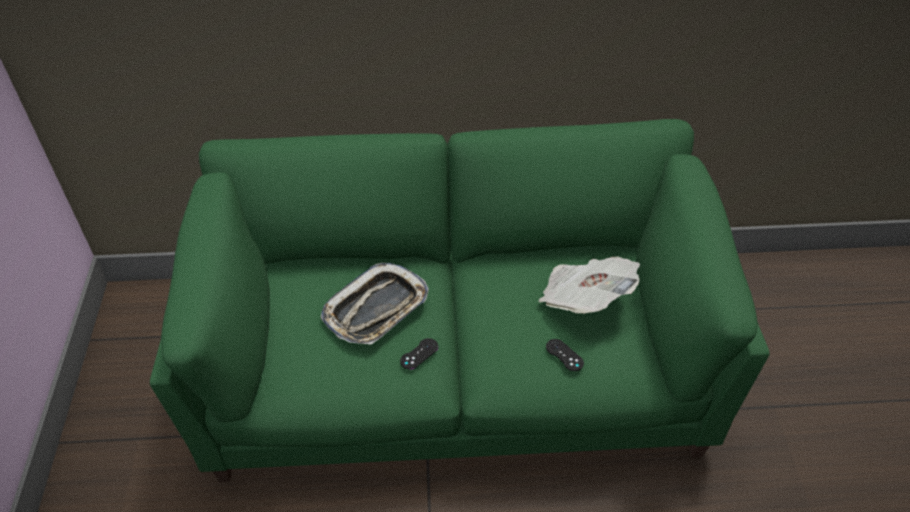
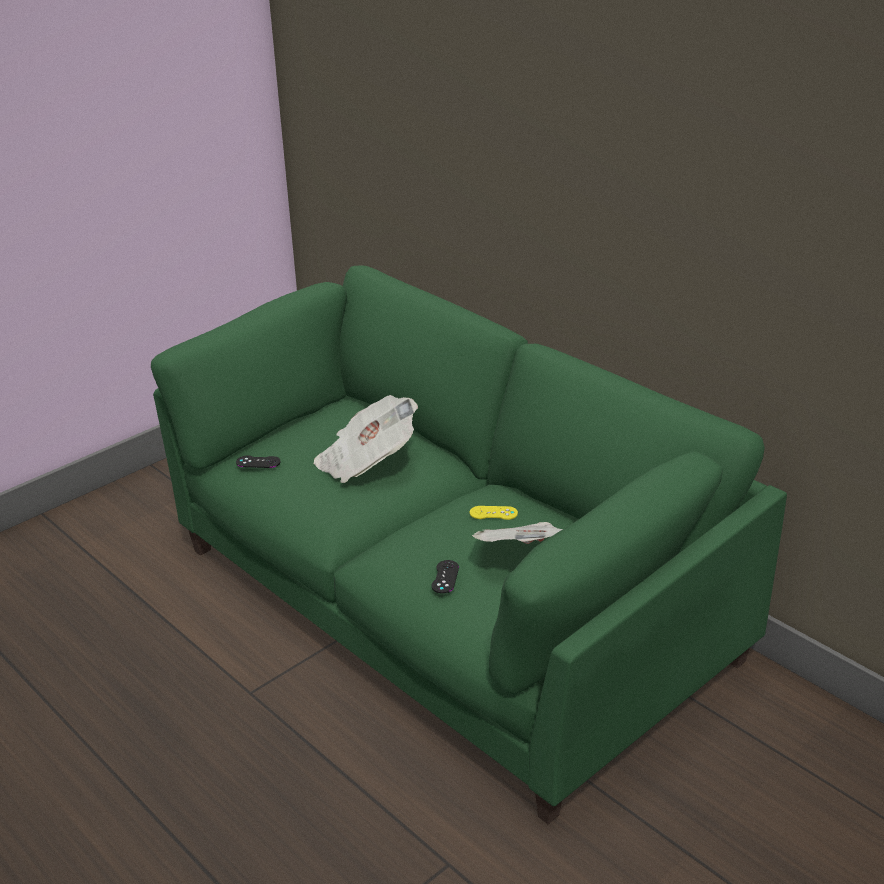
camera: 50 degrees right, 15 degrees down
tray [321,263,429,345] -> newspaper [314,395,418,483]
black game controller [400,338,438,370] -> black game controller moved to [236,456,281,468]
none -> yellow game controller [470,506,518,520]

